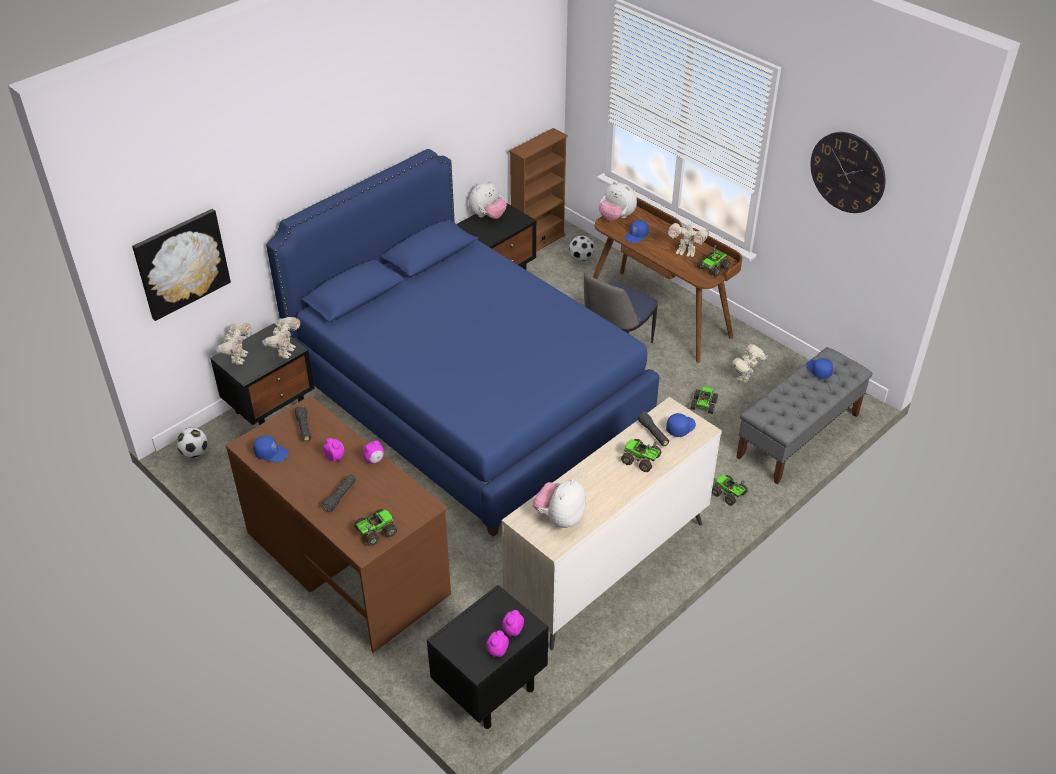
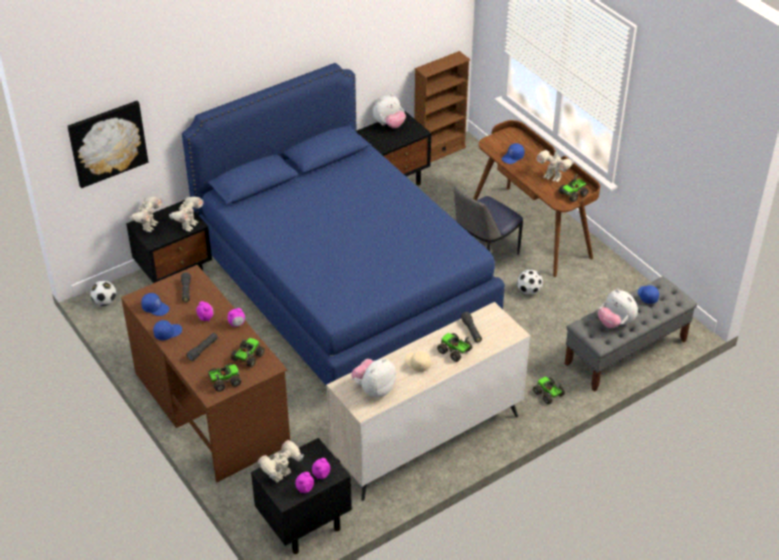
camera: 10 degrees right, 0 degrees up
football [569,235,595,261] -> football moved to [517,269,543,295]
plush toy [599,181,637,221] -> plush toy moved to [598,289,638,328]
blue cap [666,413,696,437] -> blue cap moved to [153,320,182,340]
toy truck [690,387,718,414] -> toy truck moved to [231,338,265,368]
toy robot [731,344,768,383] -> toy robot moved to [258,440,304,483]
wall clock [811,132,886,213] -> none
none -> beige cap [405,351,431,372]

